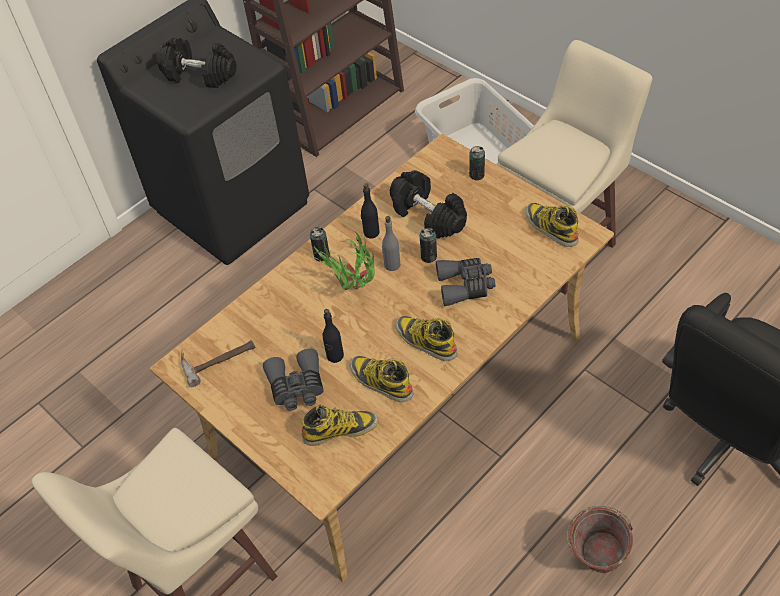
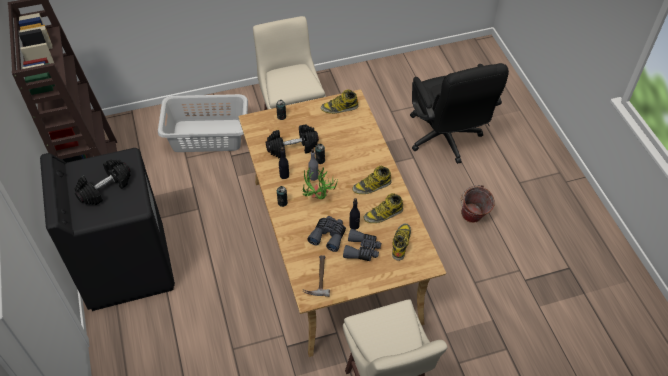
camera: 65 degrees left, 0 degrees up
grey binoculars [436,258,496,306] -> grey binoculars moved to [307,216,346,252]

